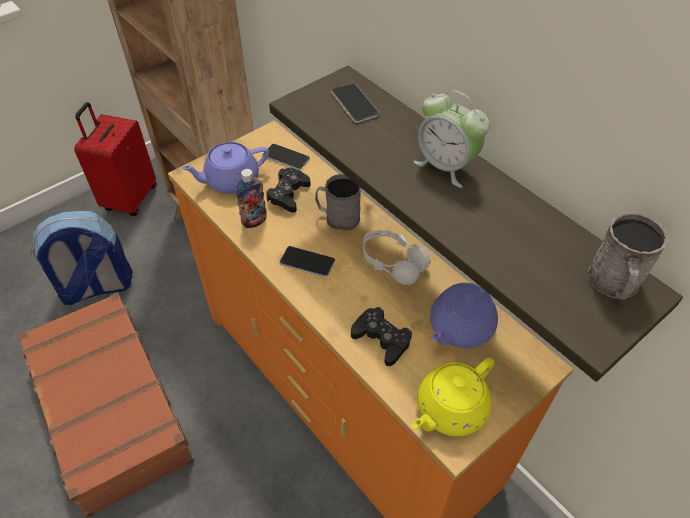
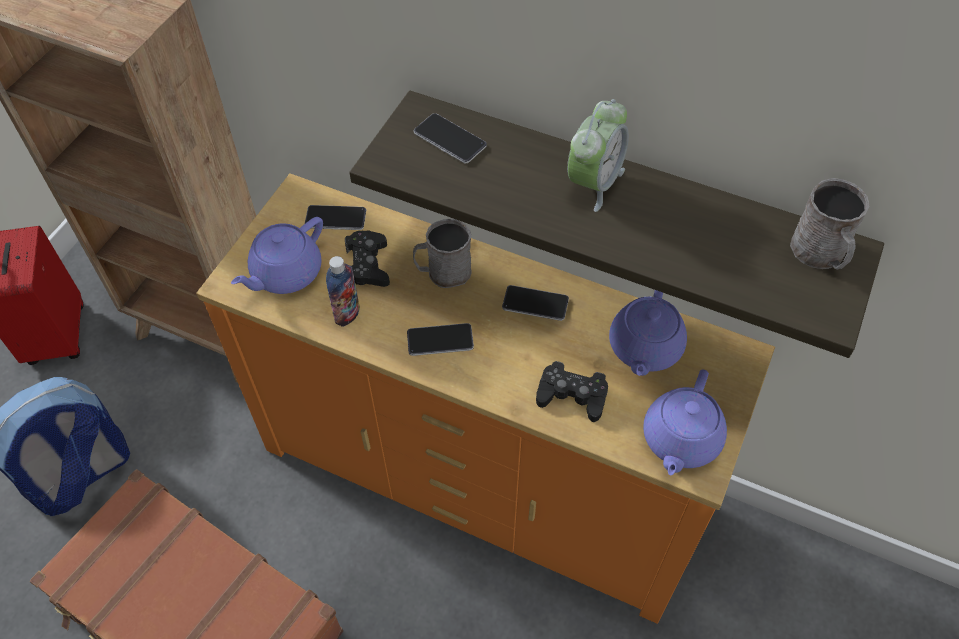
camera: 25 degrees left, 5 degrees up
white headphones [363,230,431,285] -> phone [502,285,569,321]
yellow teapot [412,357,495,437] -> purple teapot [643,370,727,475]
alarm clock [414,90,490,188] -> alarm clock turned 75 degrees counterclockwise [567,99,629,212]

